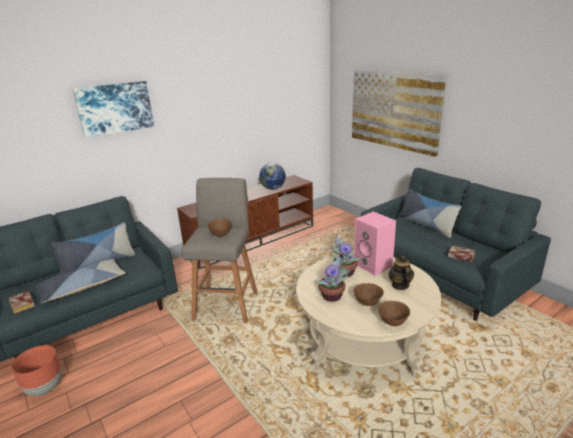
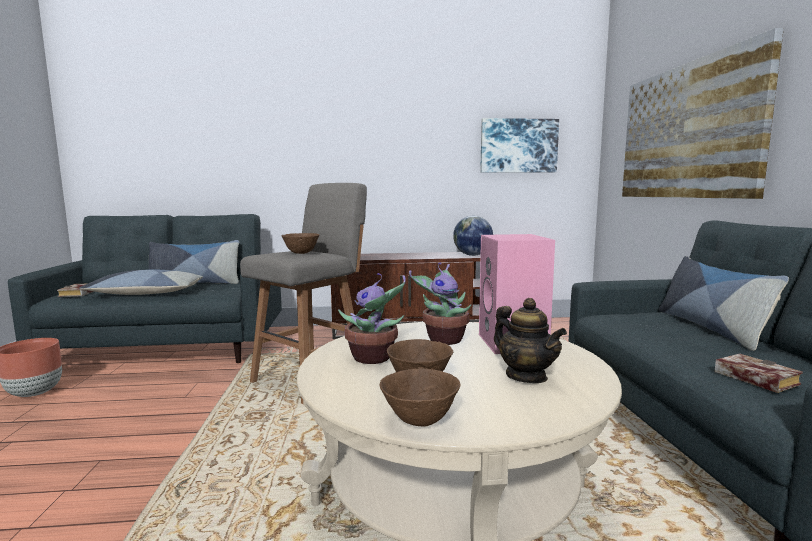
camera: 30 degrees right, 15 degrees down
picture [72,81,154,138] -> picture moved to [480,118,559,173]
teapot [388,255,414,290] -> teapot turned 120 degrees clockwise [494,298,567,383]

